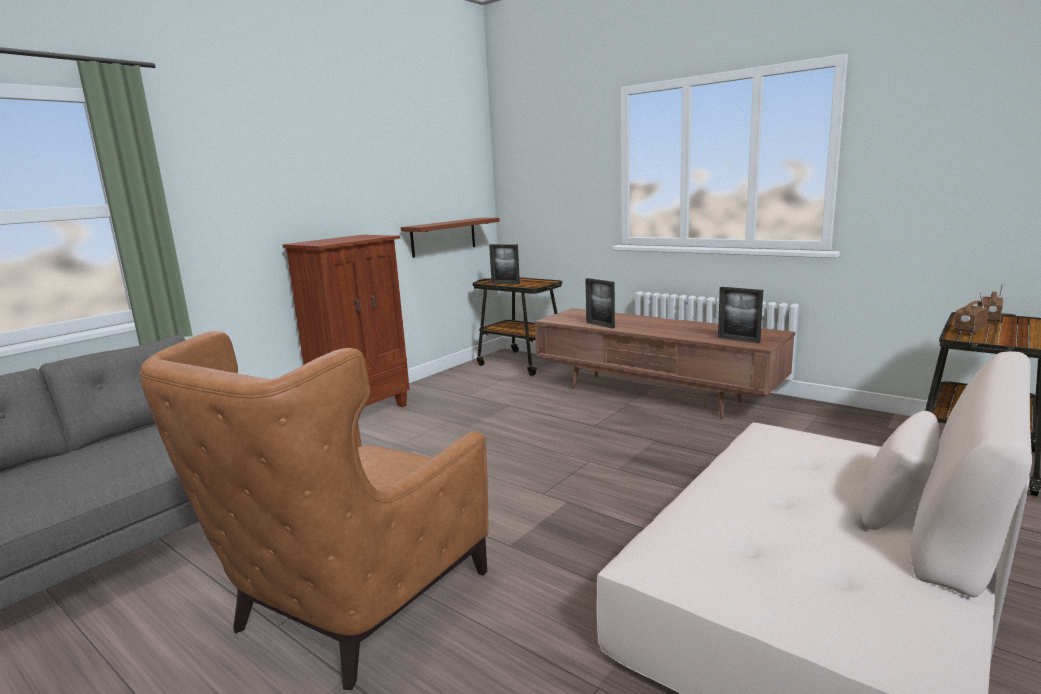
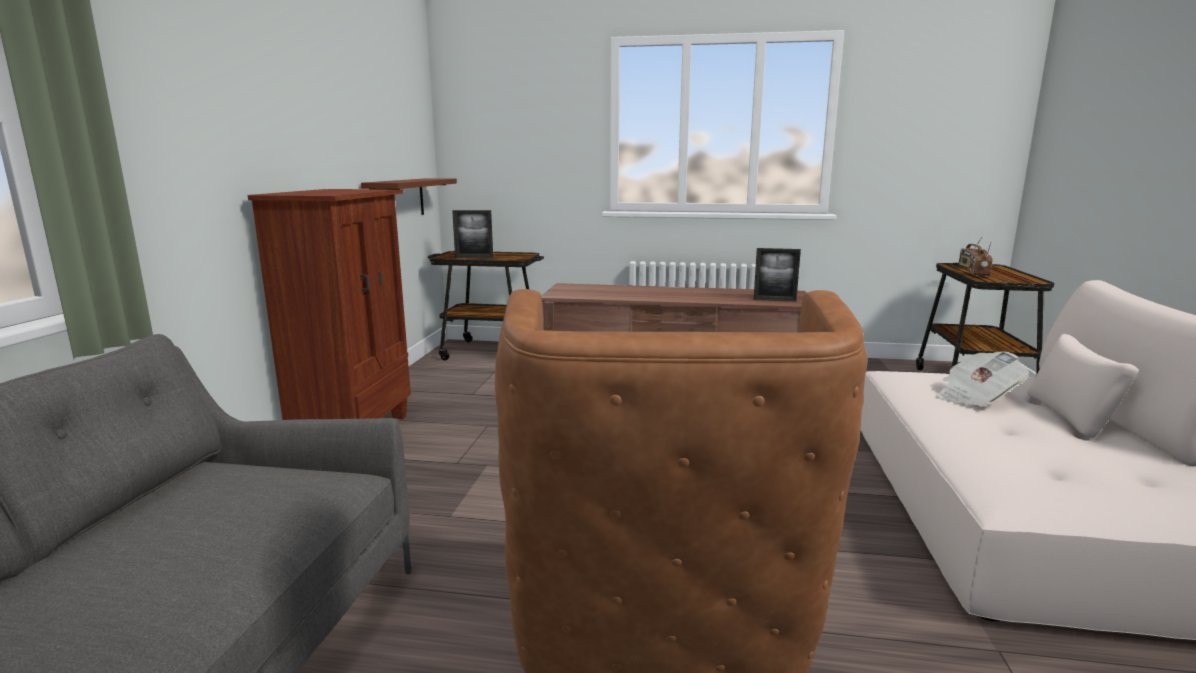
camera: 30 degrees left, 0 degrees up
picture frame [586,278,615,328] -> none
none -> newspaper [937,351,1029,406]

